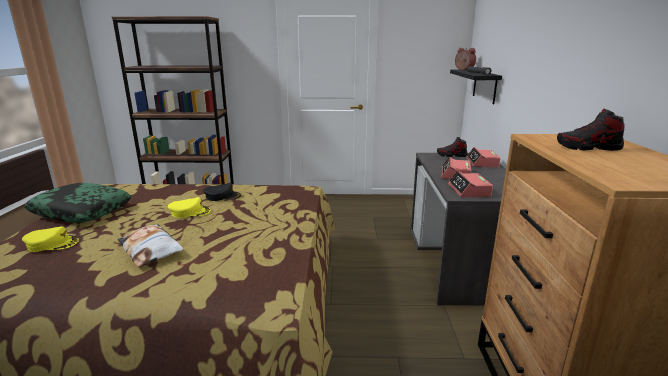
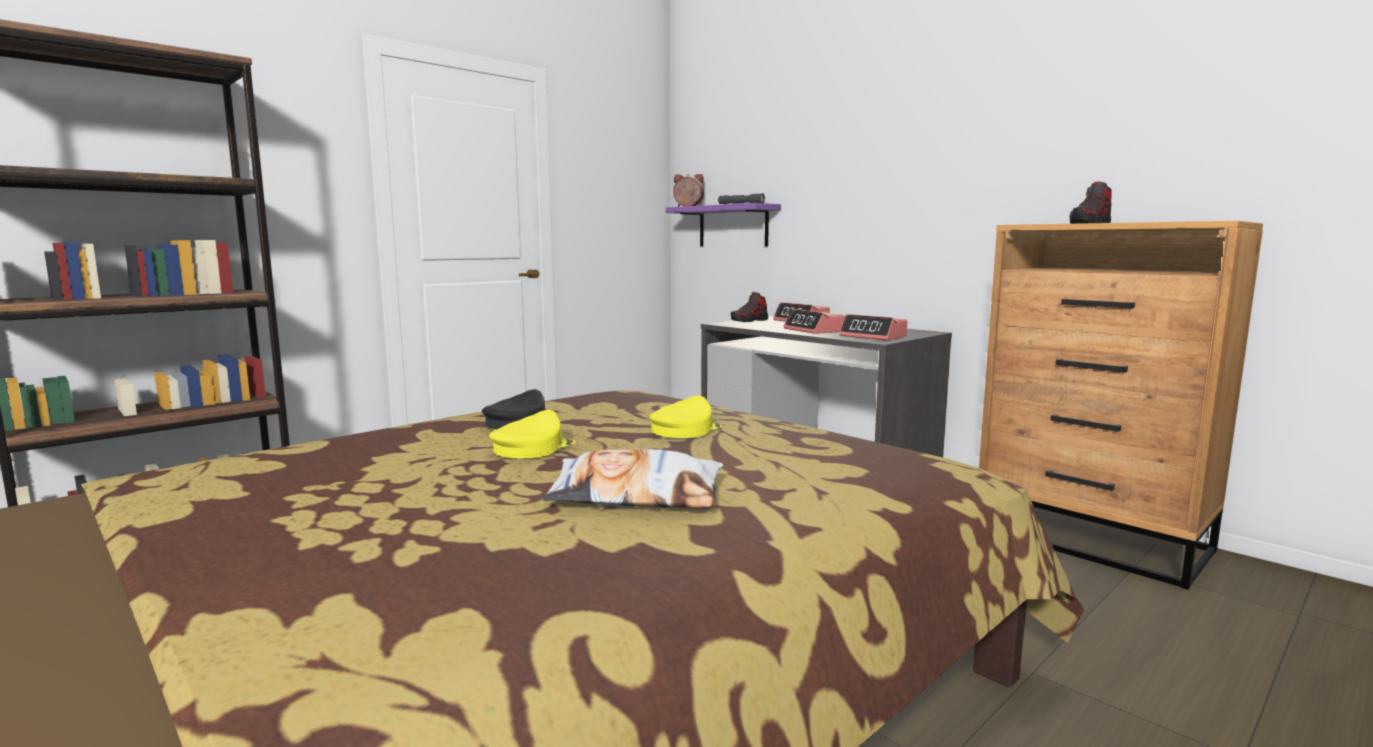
camera: 45 degrees left, 10 degrees down
yellow cap [22,227,79,252] -> yellow cap moved to [650,395,722,438]
pillow [24,183,131,223] -> none
black shelf [450,70,502,104] -> purple shelf [665,203,781,247]

